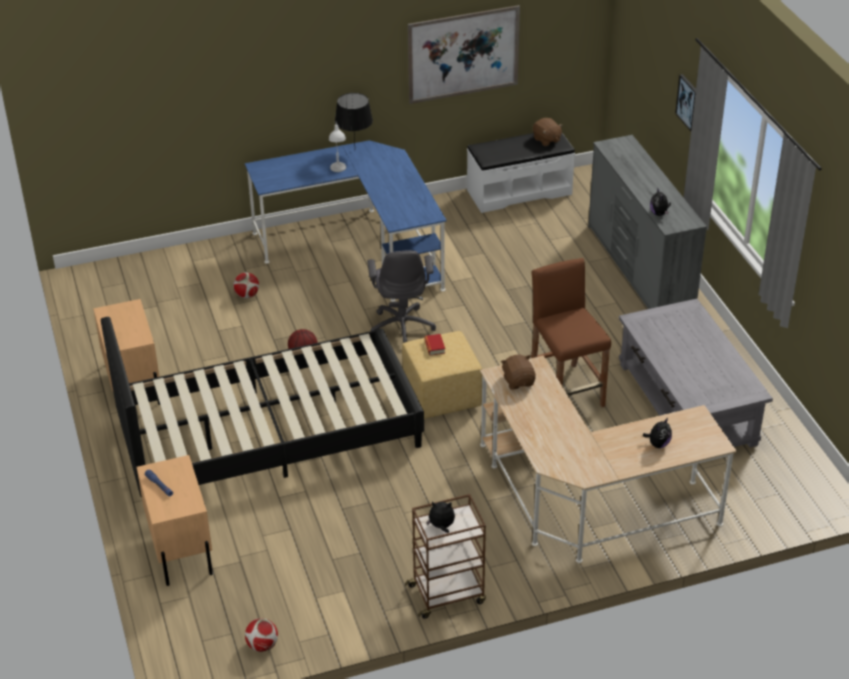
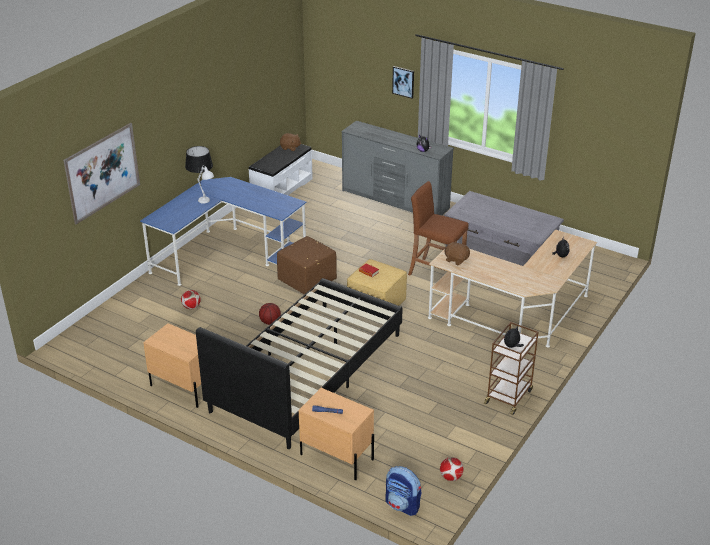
camera: 40 degrees left, 5 degrees down
grey office chair [367,250,436,343] -> brown ottoman [277,236,337,295]
picture [408,5,520,104] -> picture moved to [63,123,140,224]
none -> backpack [385,466,421,516]

